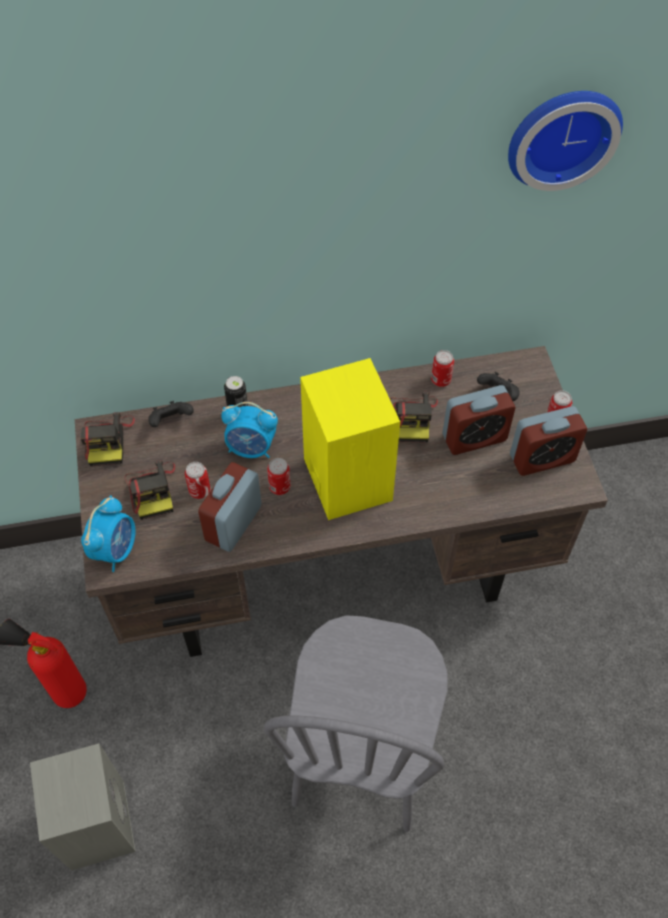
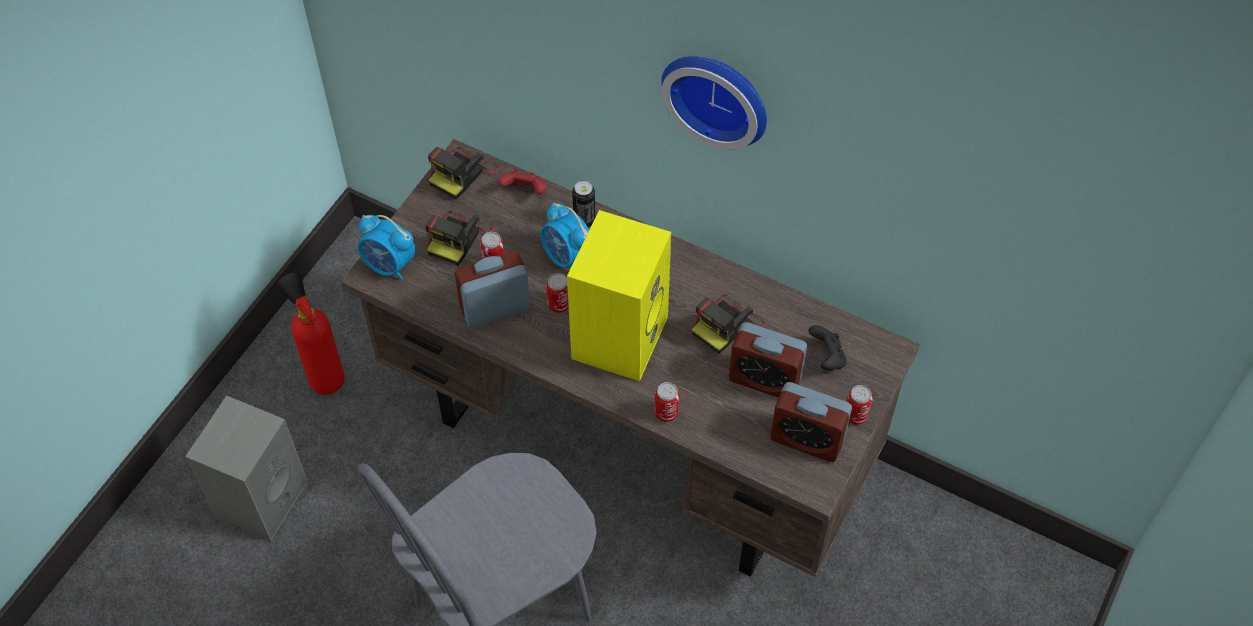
camera: 40 degrees right, 0 degrees up
alarm clock [81,495,136,572] -> alarm clock turned 60 degrees clockwise [358,215,415,280]
black game controller [148,401,194,427] -> red game controller [499,169,546,195]
can [431,350,454,387] -> can moved to [655,382,680,422]
wall clock [508,91,623,191] -> wall clock moved to [661,56,767,150]

